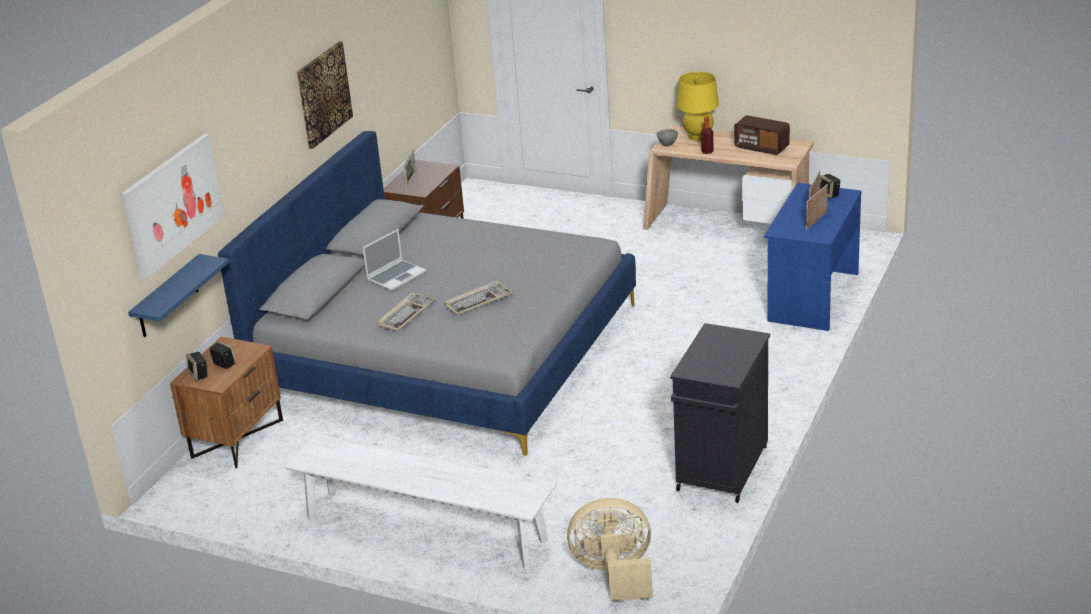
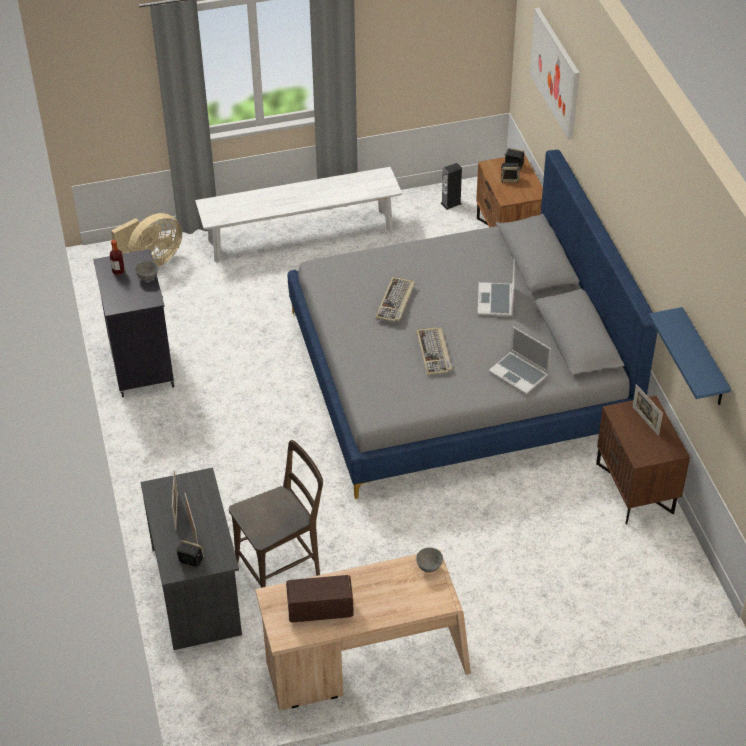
camera: 140 degrees right, 15 degrees up
blue shelf [128,254,229,337] -> blue shelf moved to [649,307,731,405]
picture [297,41,353,149] -> none
keyboard [377,293,436,331] -> keyboard moved to [416,327,452,376]
yellow table lamp [677,72,719,141] -> none
bottle [701,117,714,154] -> bottle moved to [110,240,124,275]
blue desk [764,183,862,331] -> grey desk [140,468,242,650]
none -> grey bowl [135,261,158,281]
none -> brown chair [229,440,323,588]
none -> speaker [441,163,462,210]
none -> laptop [489,326,551,394]

